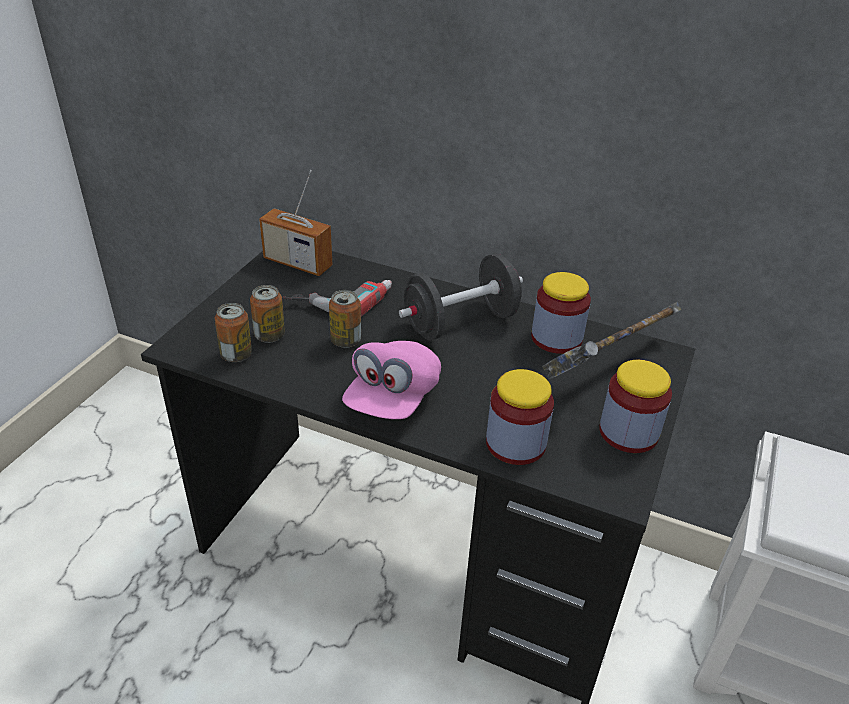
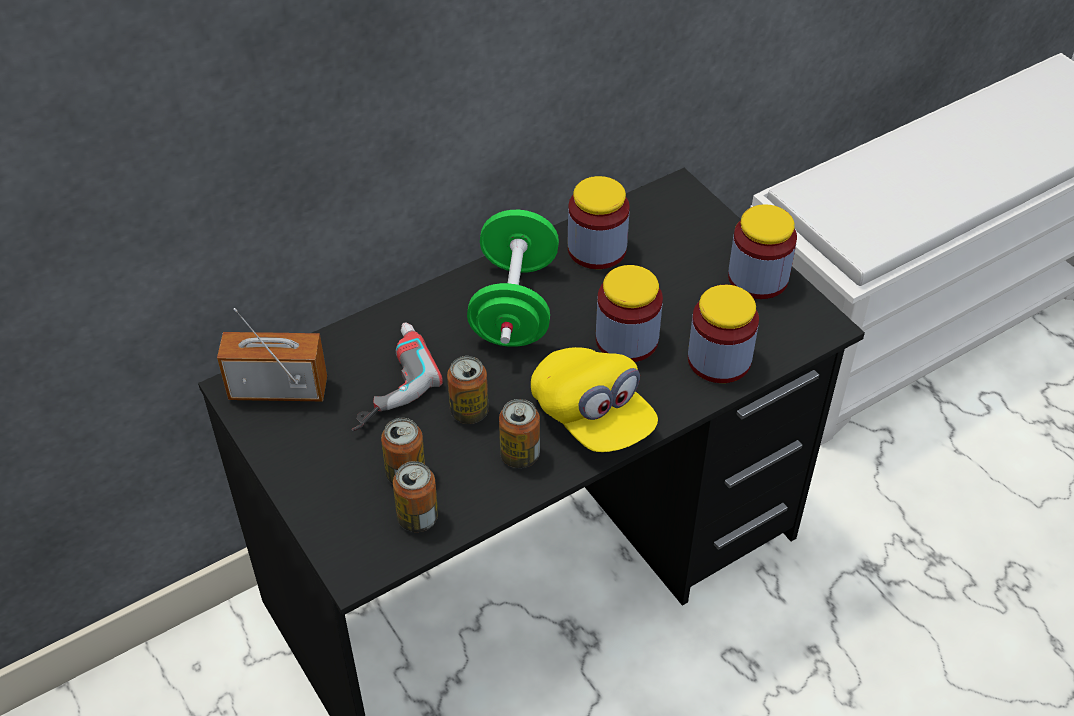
camera: 55 degrees left, 10 degrees up
radio [259,170,332,276] -> radio turned 150 degrees counterclockwise [217,308,327,401]
pink cap [342,341,441,419] -> yellow cap [531,347,658,452]
black dumbbell [399,253,523,340] -> green dumbbell [467,210,559,347]
hammer [542,302,681,380] -> none
none -> can [499,399,540,468]
none -> jar [596,265,663,362]

